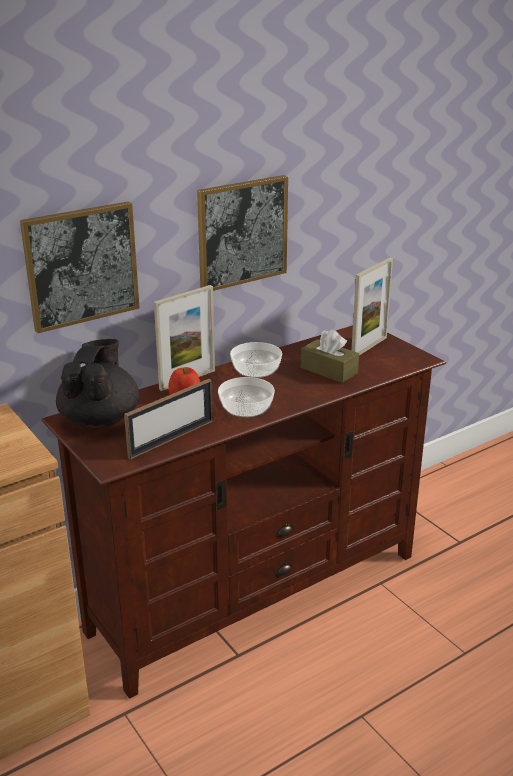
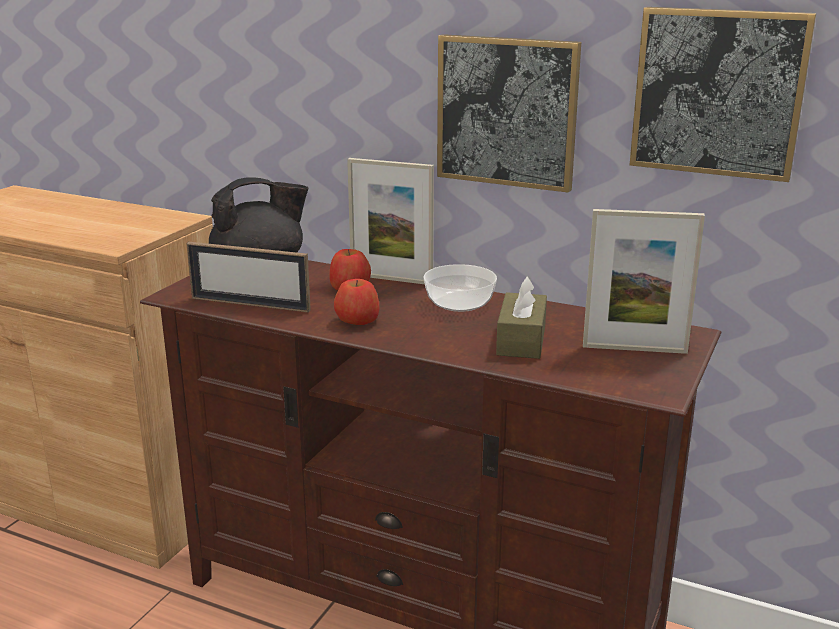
camera: 60 degrees right, 5 degrees down
picture [20,201,140,333] -> picture moved to [630,7,817,182]
bowl [218,377,275,417] -> apple [334,279,380,325]

